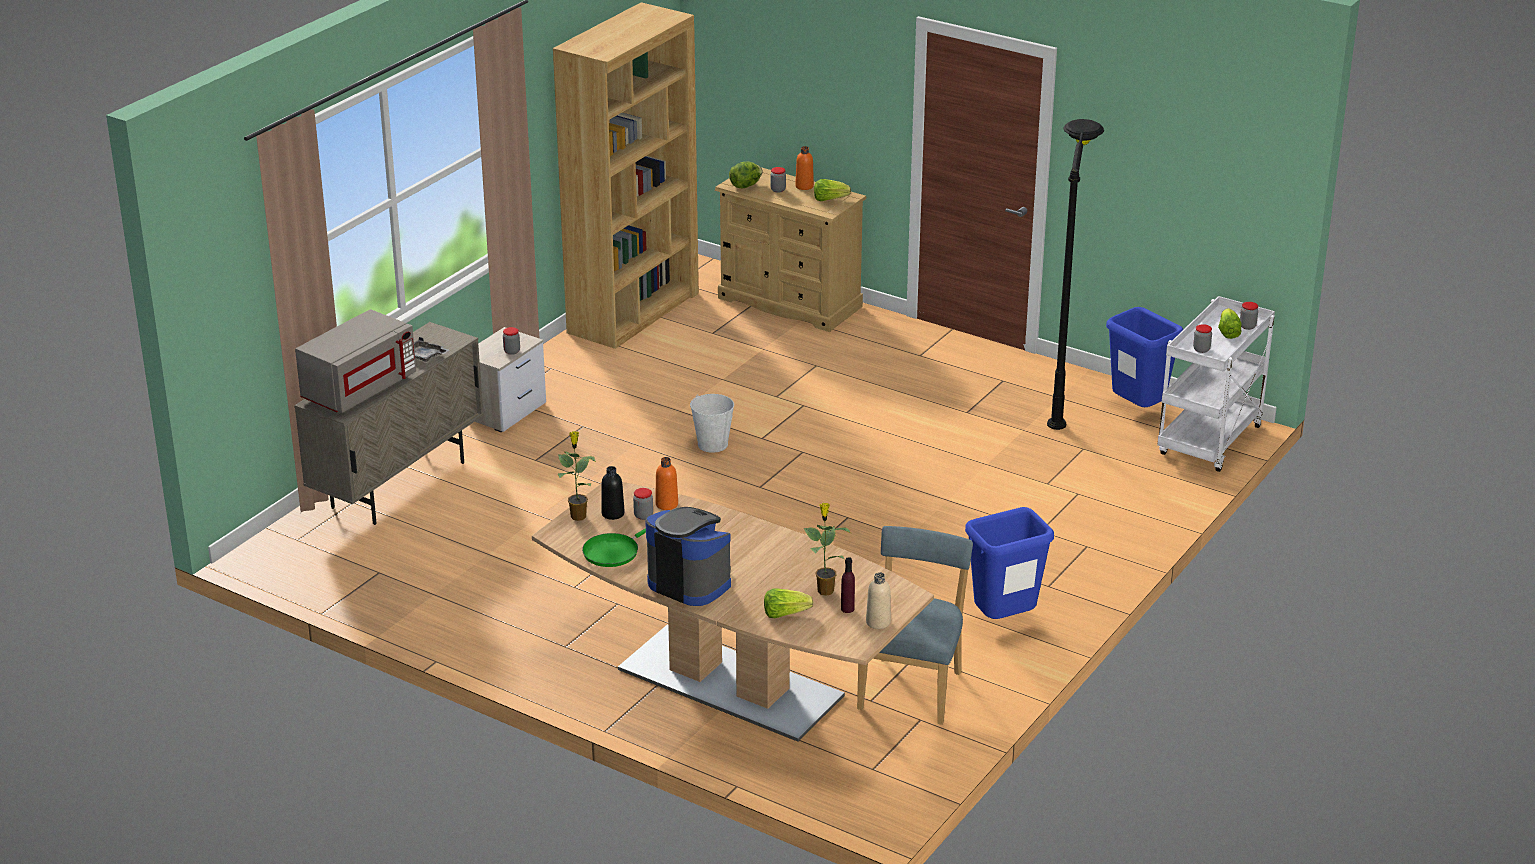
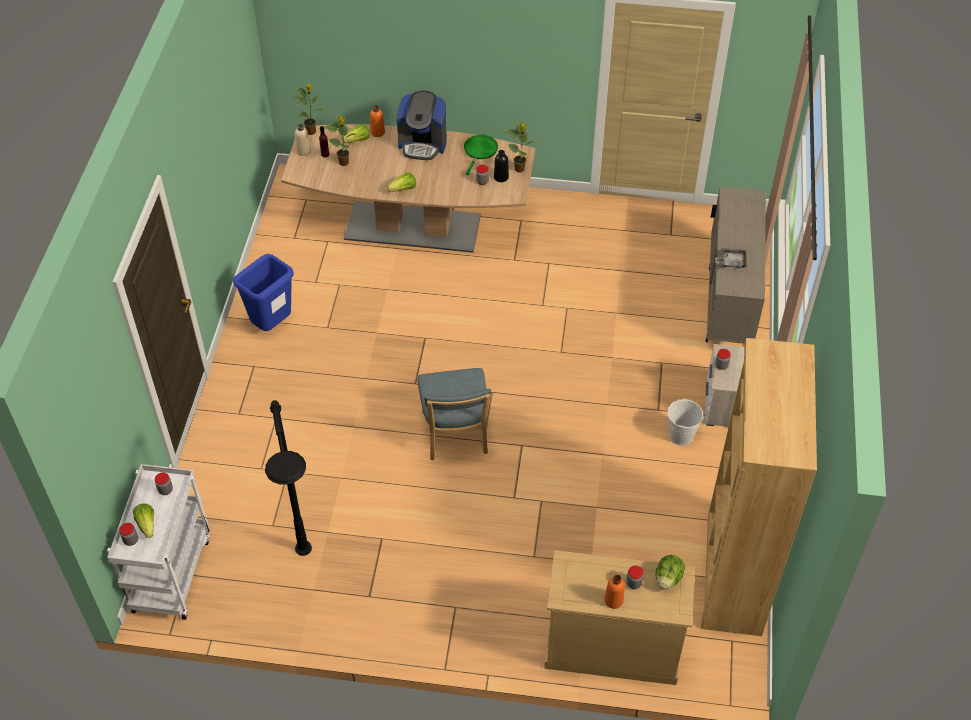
camera: 155 degrees right, 20 degrees up
grey microwave [295,309,416,413] -> none
orange bottle [655,457,678,510] -> orange bottle moved to [370,105,385,137]
white bucket [690,394,734,453] -> white bucket moved to [668,399,704,446]
lettuce [814,179,851,201] -> lettuce moved to [387,173,416,192]
blue chair [857,526,973,725] -> blue chair moved to [417,368,491,460]
blue trash can [1106,307,1183,407] -> none
none -> potted plant [294,84,326,135]

